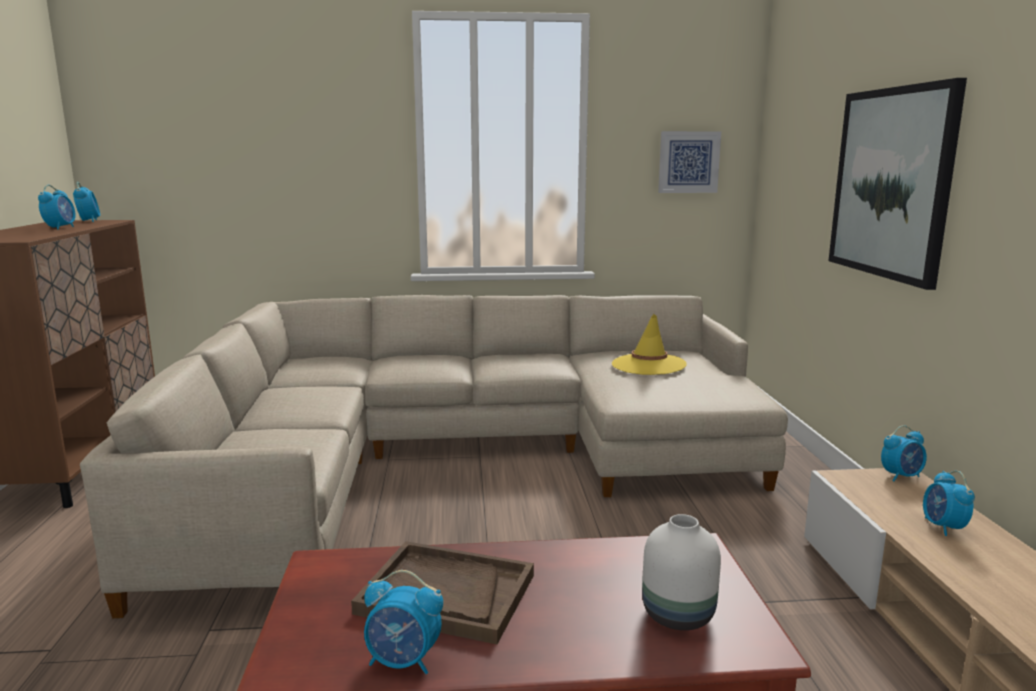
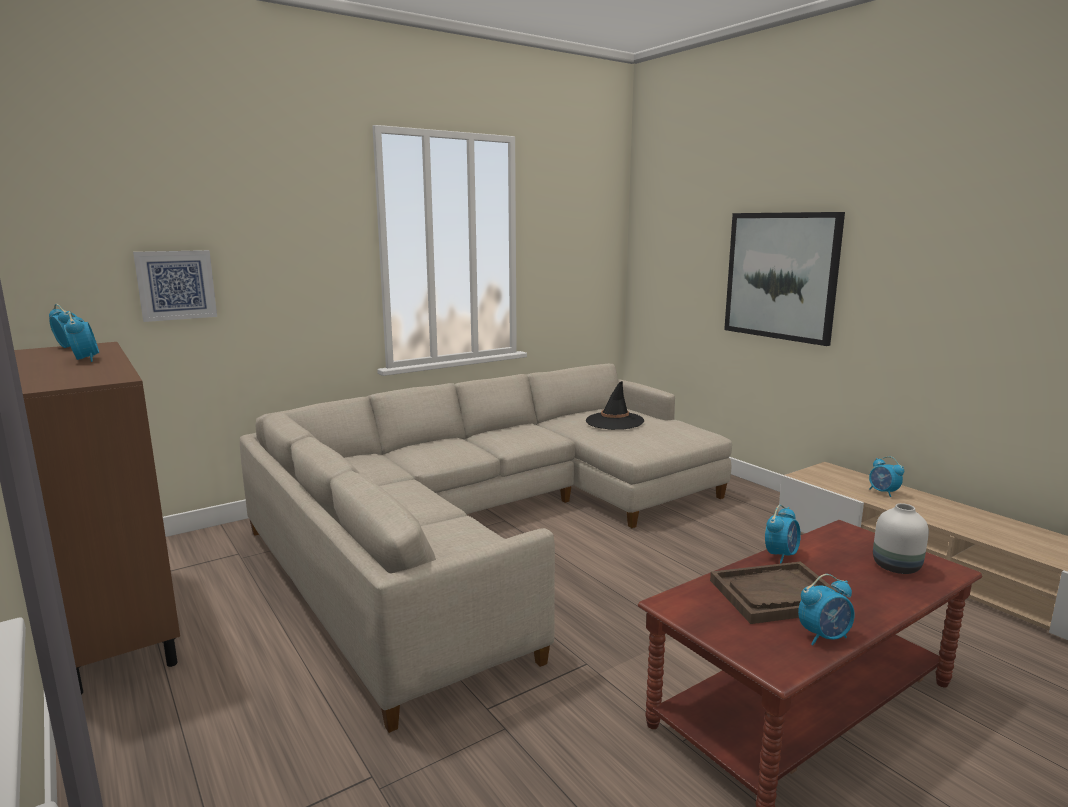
camera: 30 degrees left, 0 degrees up
yellow hat [612,314,687,375] -> black hat [586,381,644,430]
picture [658,131,721,193] -> picture moved to [133,250,217,322]
alarm clock [881,425,927,481] -> alarm clock moved to [765,505,801,564]

